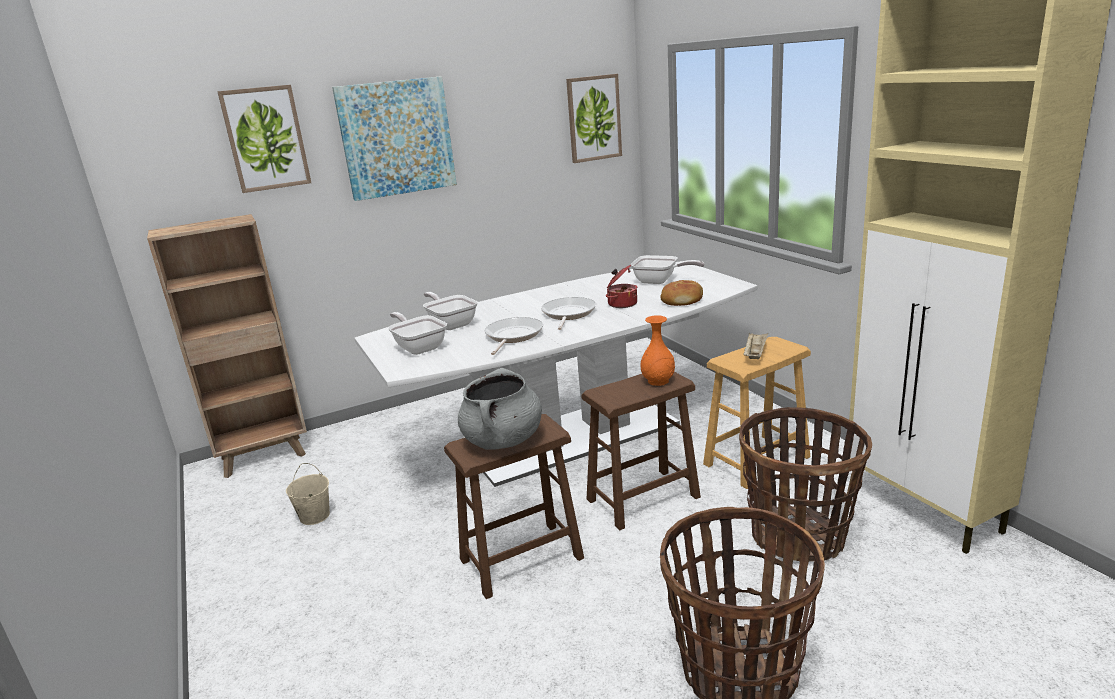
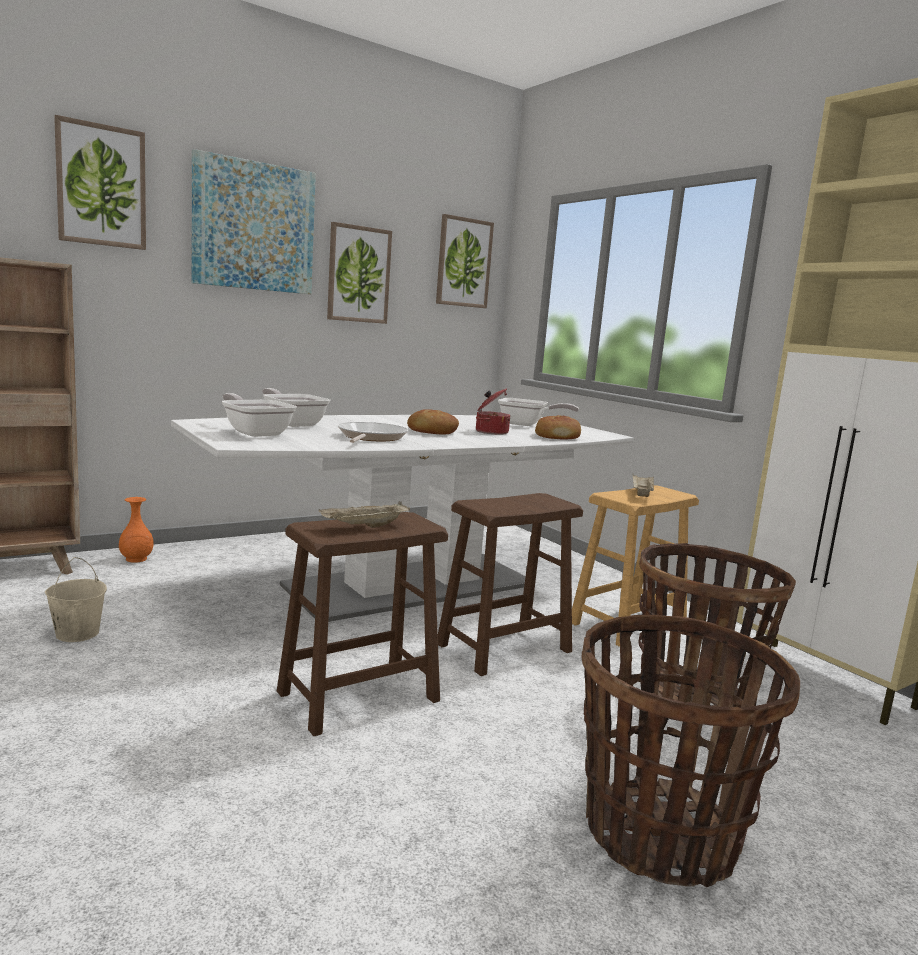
camera: 10 degrees left, 10 degrees down
grey cooking pot [458,368,542,450] -> beige tray [319,502,410,528]
frying pan [541,297,596,330] -> bread [407,409,459,435]
orange vase [641,315,675,386] -> orange vase moved to [119,497,154,563]
none -> picture [327,222,392,324]

